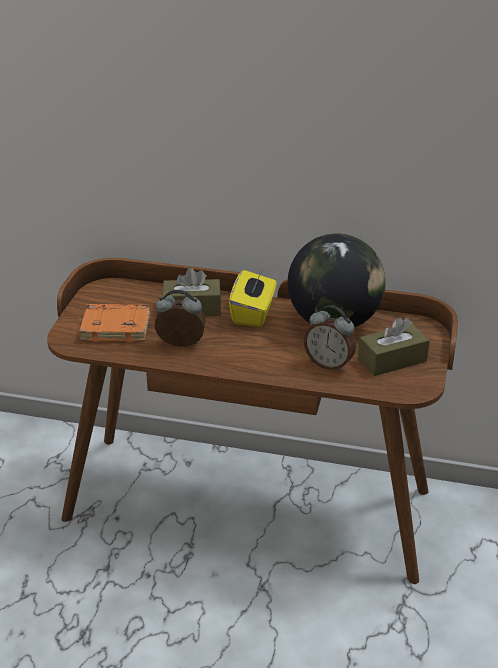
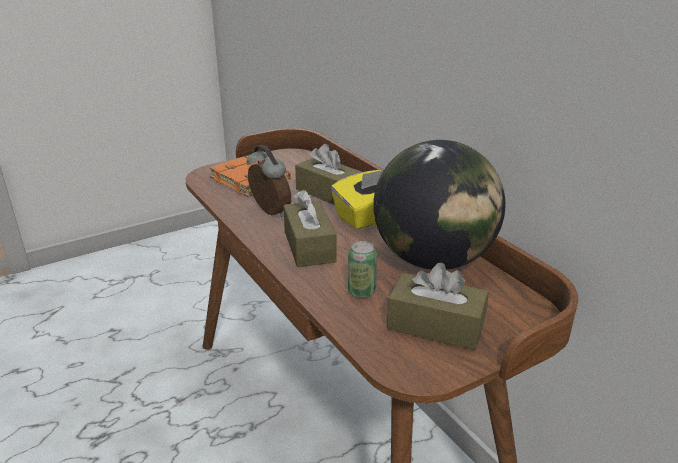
camera: 45 degrees right, 5 degrees down
alarm clock [304,305,356,371] -> can [348,241,377,298]
none -> brown tissue box [283,190,337,267]

